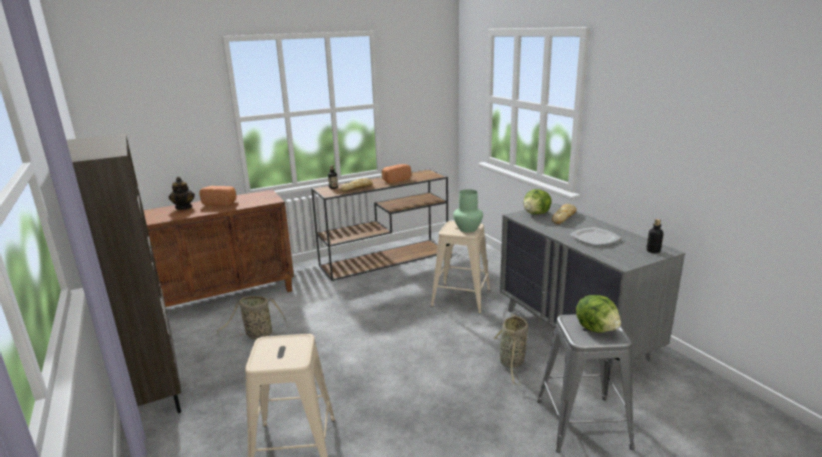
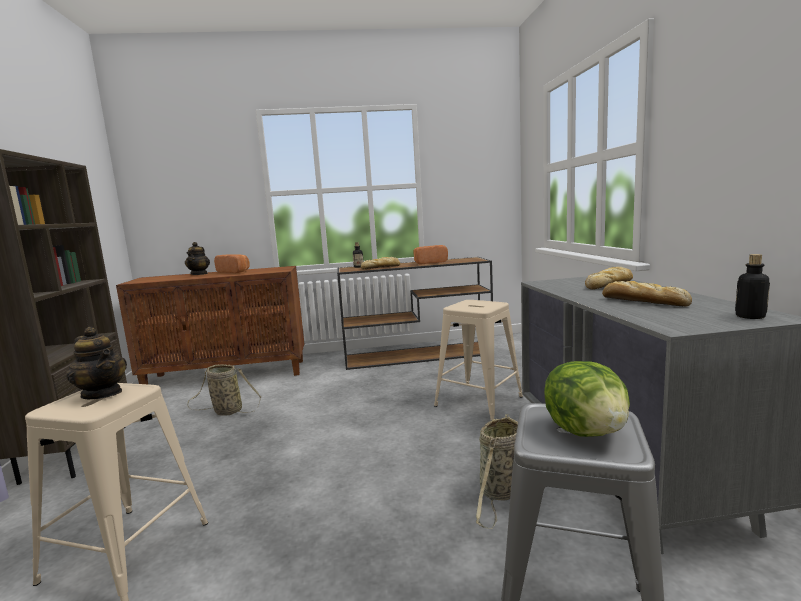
camera: 20 degrees right, 10 degrees down
green vase [453,189,483,233] -> none
lettuce [524,189,552,215] -> none
plate [570,227,621,245] -> bread [602,281,692,307]
none -> teapot [66,327,127,399]

